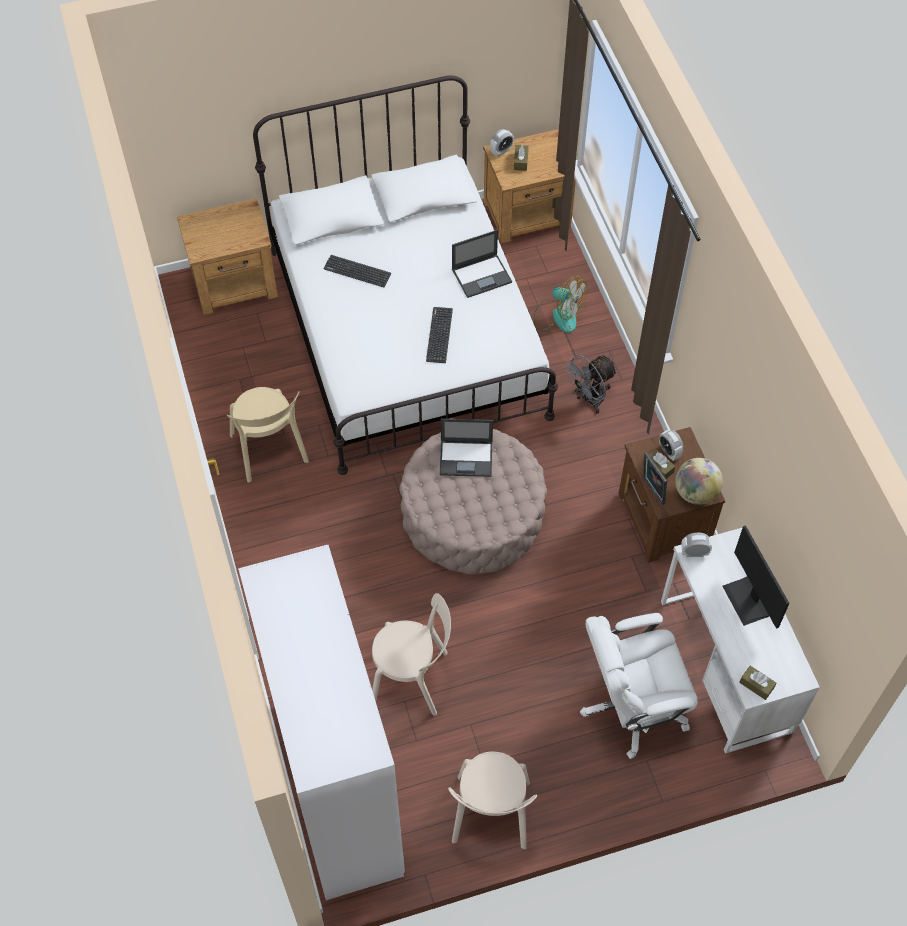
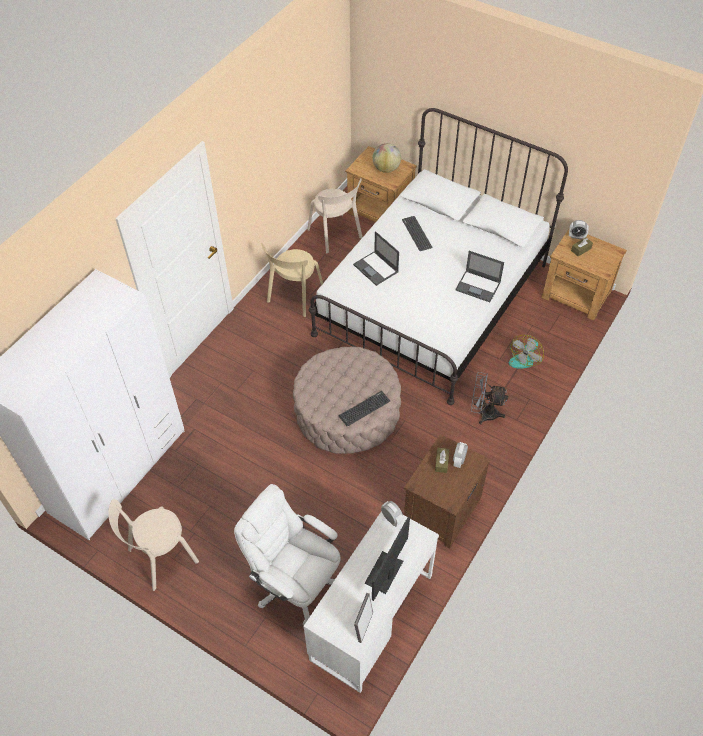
camera: 50 degrees right, 5 degrees down
beige chair [372,593,451,716] -> beige chair moved to [307,178,363,253]
keyboard [426,307,453,363] -> keyboard moved to [339,391,390,427]
laptop [440,419,493,477] -> laptop moved to [353,231,399,286]
fan [534,276,587,333] -> fan turned 45 degrees clockwise [508,335,544,369]
picture frame [643,452,667,505] -> picture frame moved to [354,593,373,643]
globe [675,458,723,505] -> globe moved to [372,143,401,173]
brown tissue box [739,666,776,700] -> none

